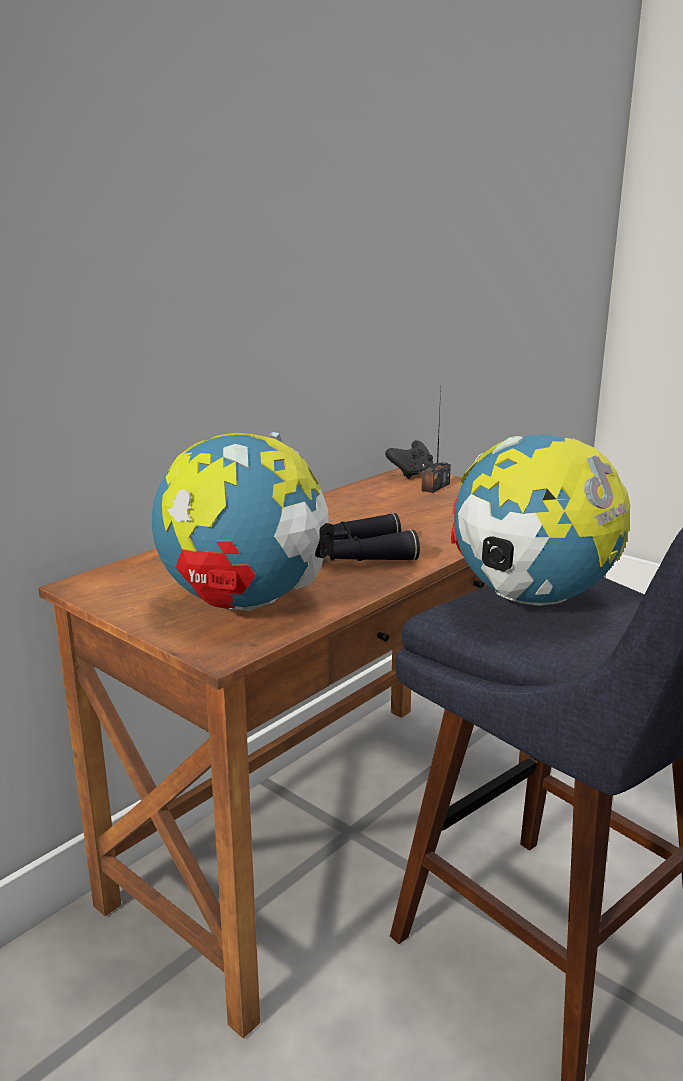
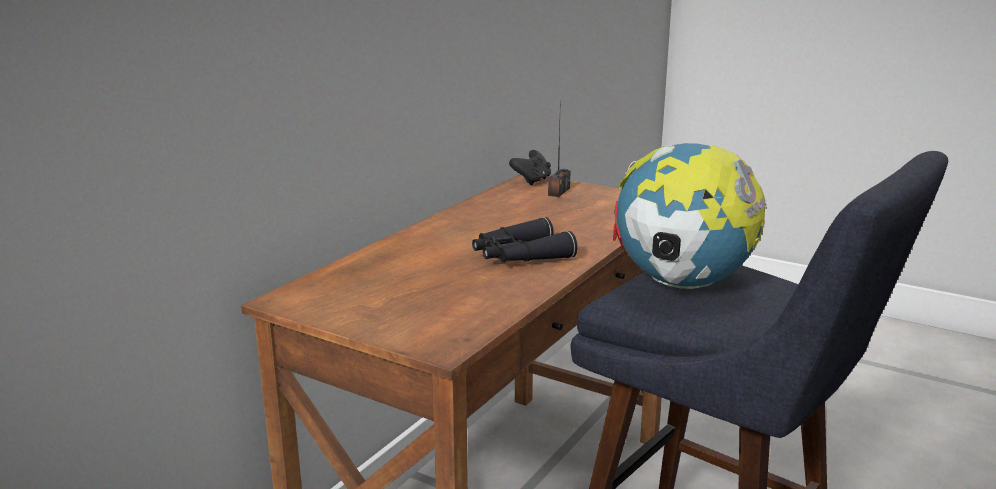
camera: 10 degrees left, 0 degrees up
globe [152,432,334,611] -> none

